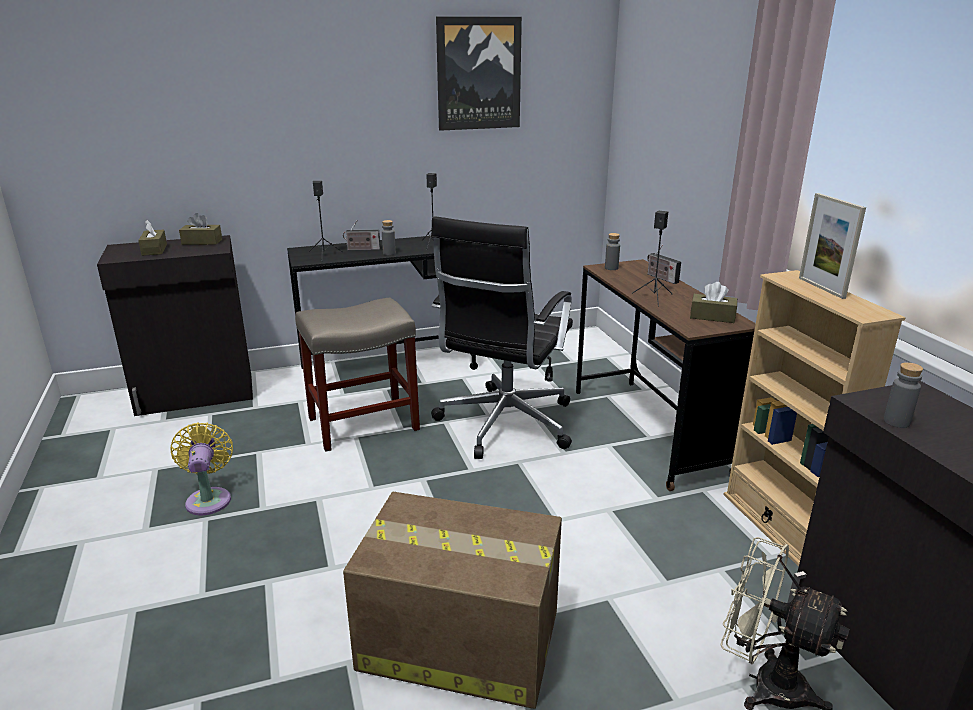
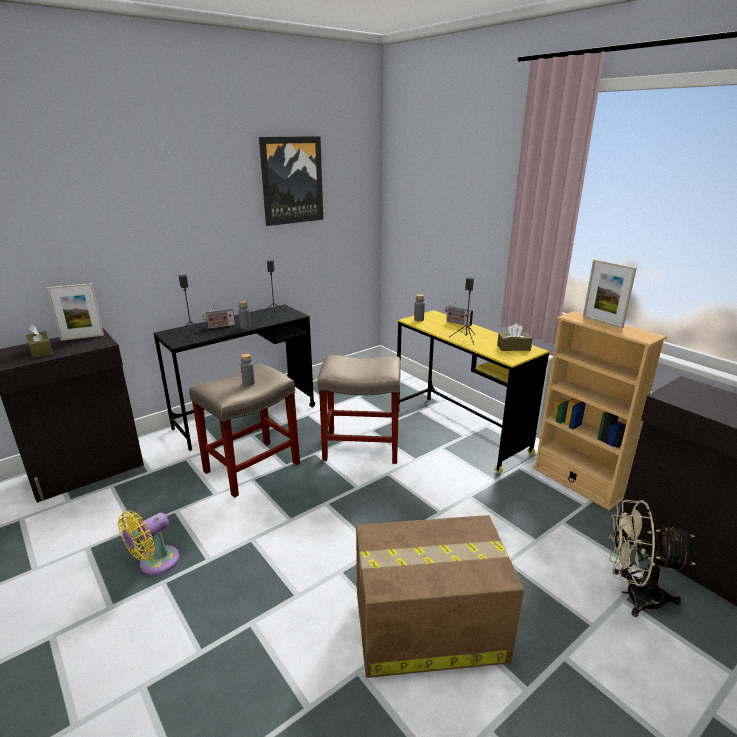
camera: 20 degrees left, 0 degrees up
yellow fan [171,422,233,515] -> yellow fan turned 105 degrees counterclockwise [118,511,180,575]
brown tissue box [179,213,222,245] -> picture frame [47,283,104,341]
black office chair [431,216,573,459] -> beige stool [317,355,401,464]
brown desk [576,259,756,491] -> yellow desk [397,310,549,473]
grey bottle [884,362,923,428] -> grey bottle moved to [241,353,255,386]

